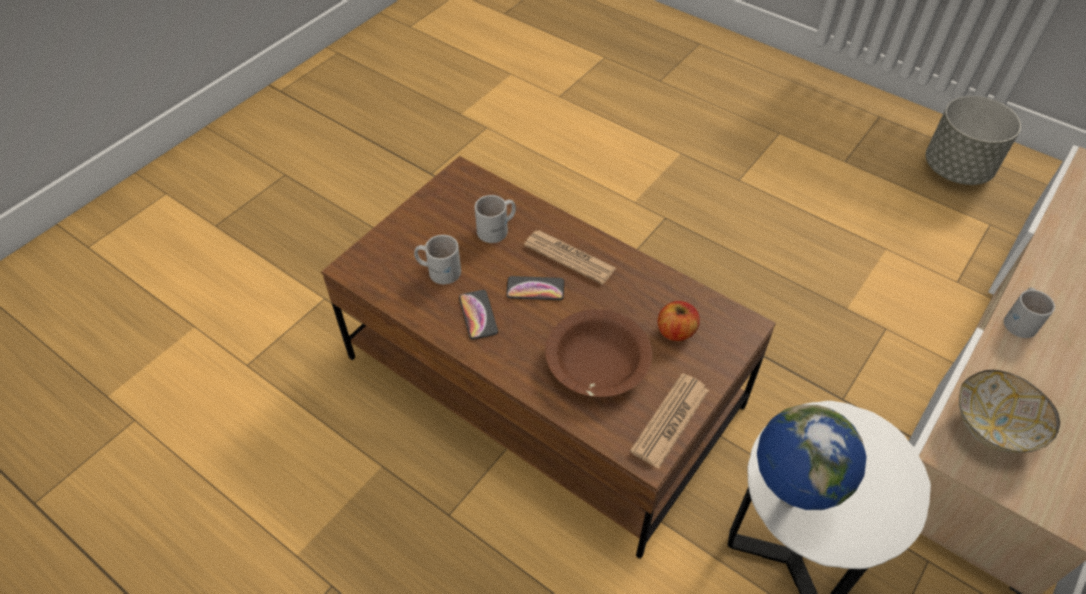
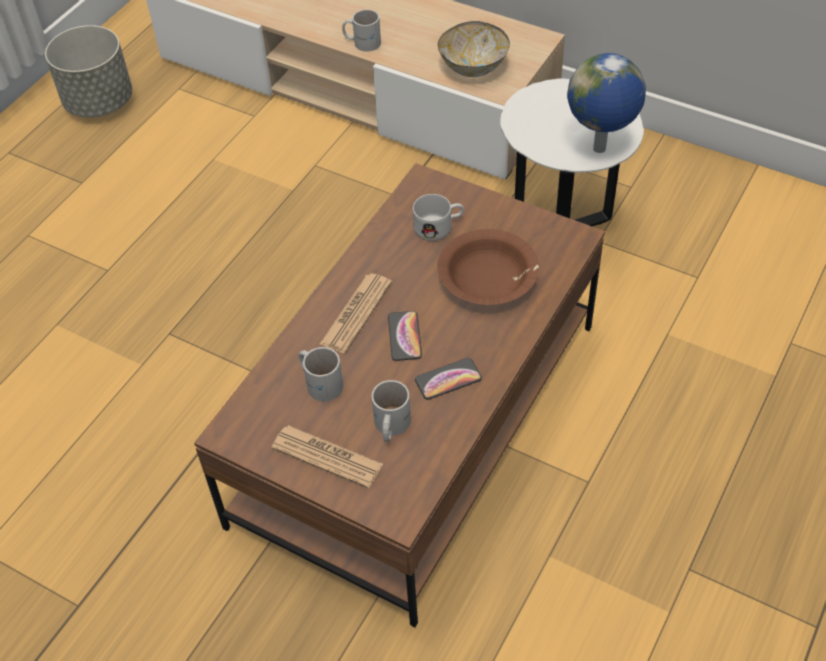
camera: 95 degrees left, 0 degrees up
newspaper [630,373,709,469] -> newspaper moved to [272,425,383,488]
apple [658,301,700,341] -> white mug [413,194,464,241]

